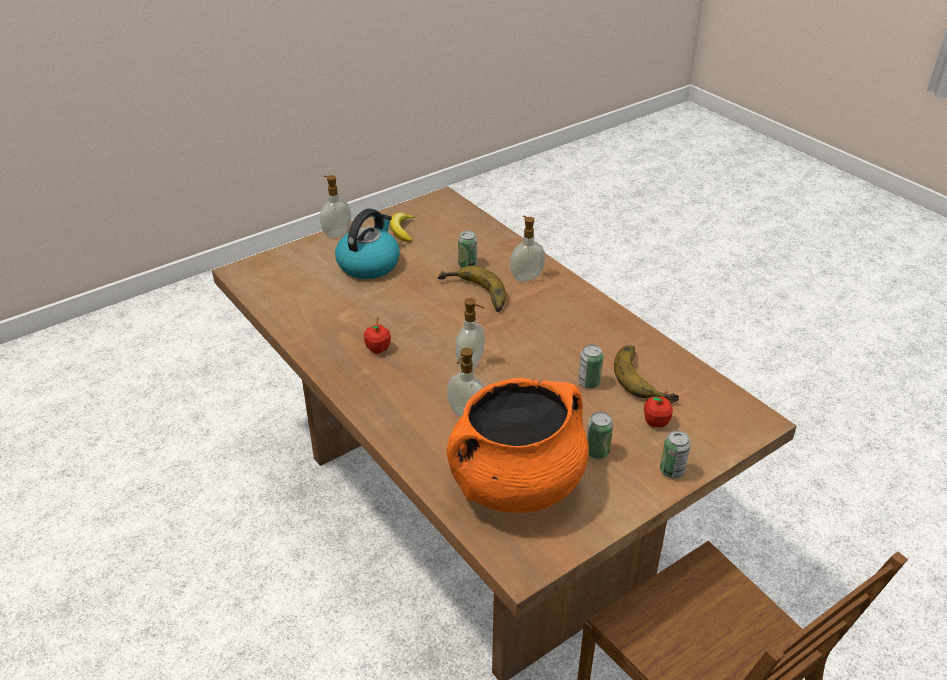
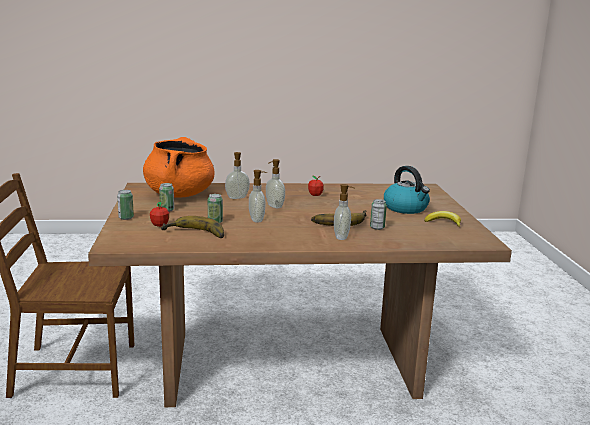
camera: 120 degrees right, 20 degrees down
soap dispenser [320,175,351,238] -> soap dispenser moved to [249,170,267,223]

